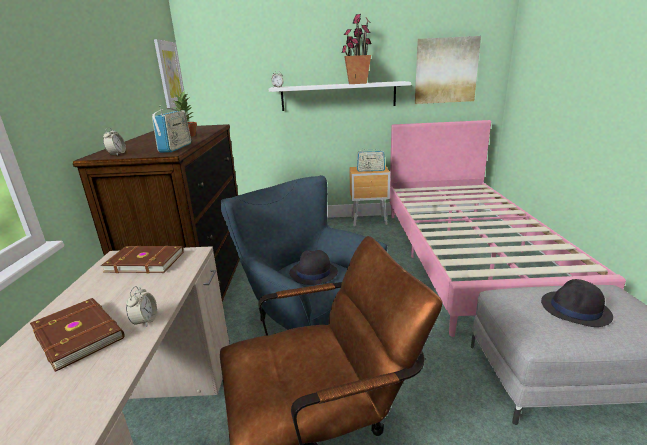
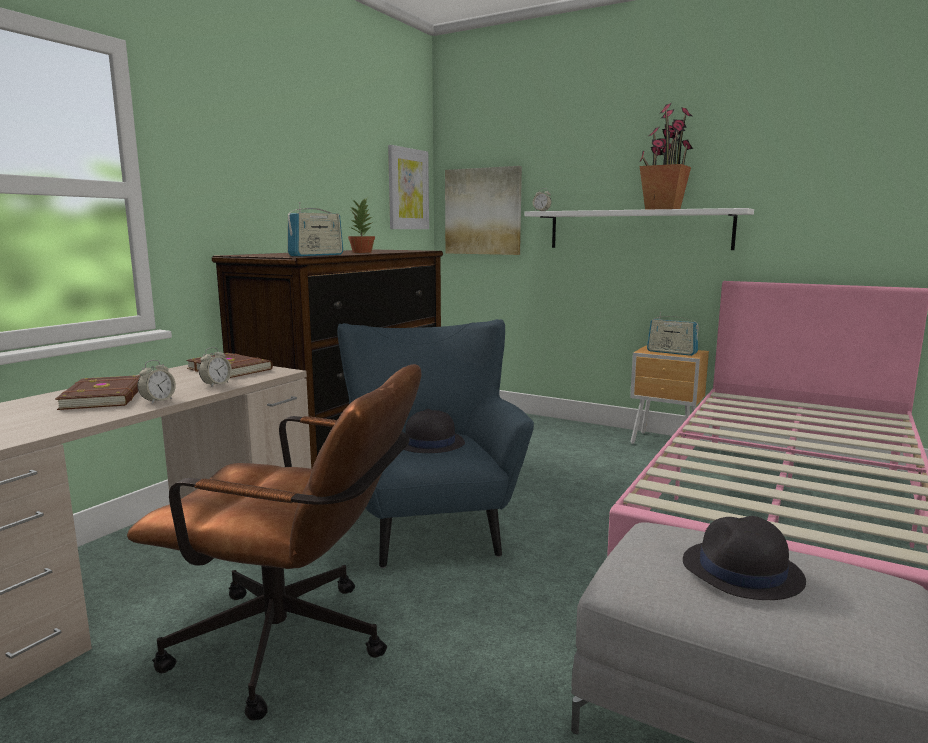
camera: 30 degrees right, 10 degrees down
alarm clock [103,127,126,156] -> alarm clock moved to [199,347,232,387]
picture [415,36,481,104] -> picture moved to [445,166,522,255]

